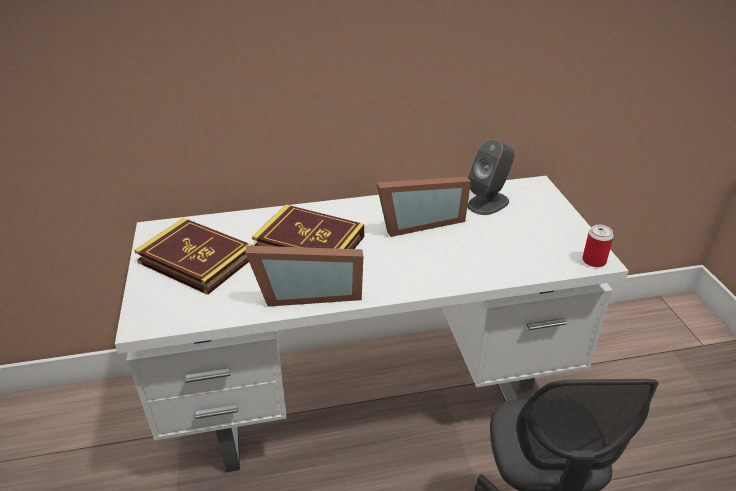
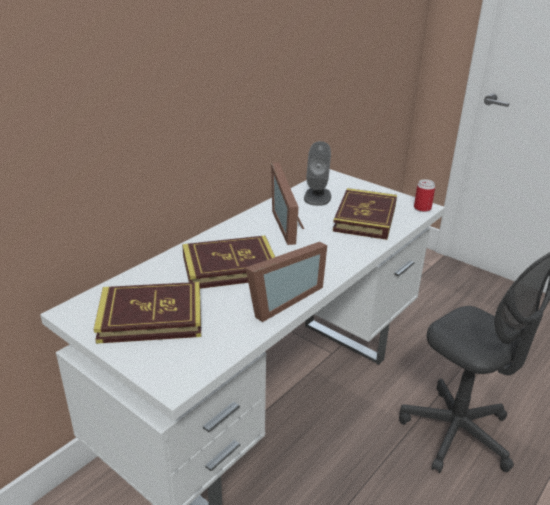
camera: 40 degrees left, 5 degrees down
picture frame [376,177,471,237] -> picture frame turned 135 degrees clockwise [271,163,304,245]
none -> book [333,188,397,240]

